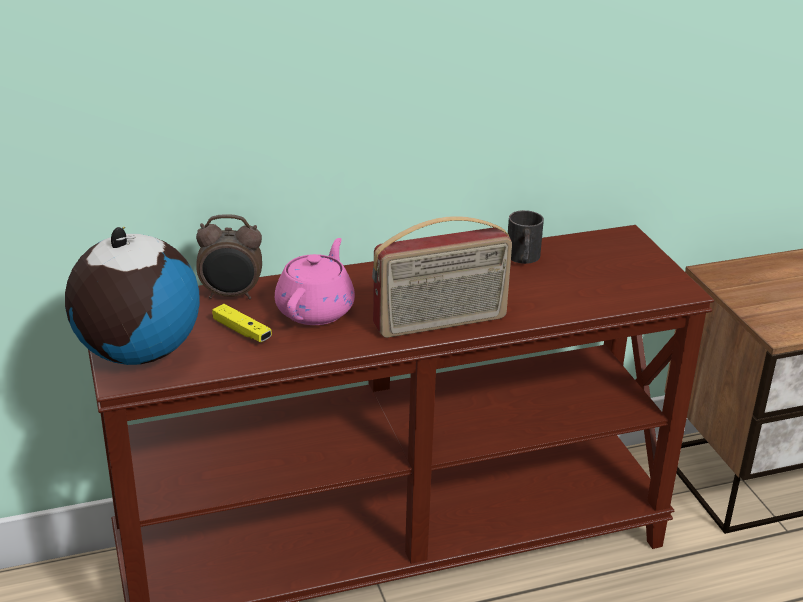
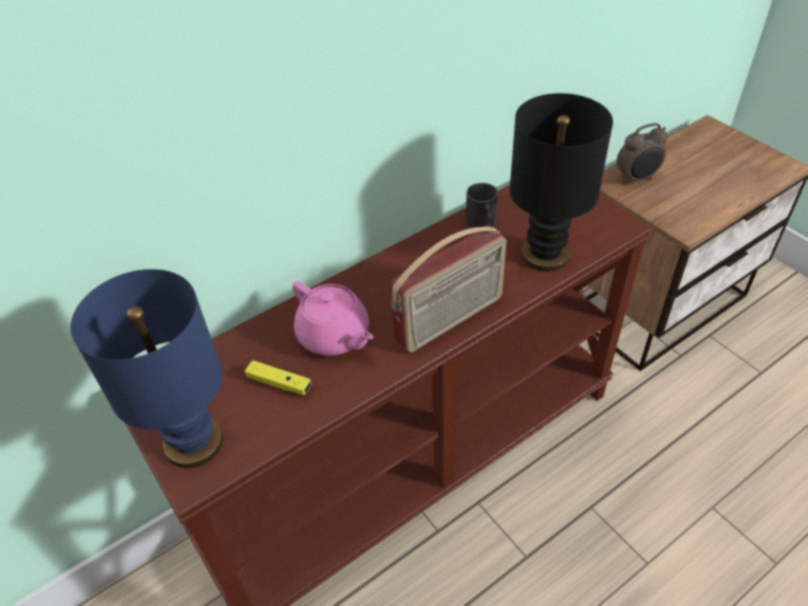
camera: 15 degrees left, 15 degrees up
globe [65,227,200,365] -> blue table lamp [70,269,223,468]
alarm clock [196,214,262,299] -> alarm clock moved to [617,123,668,185]
pink teapot [275,238,355,325] -> pink teapot turned 135 degrees clockwise [292,281,373,356]
none -> black table lamp [509,93,613,272]

